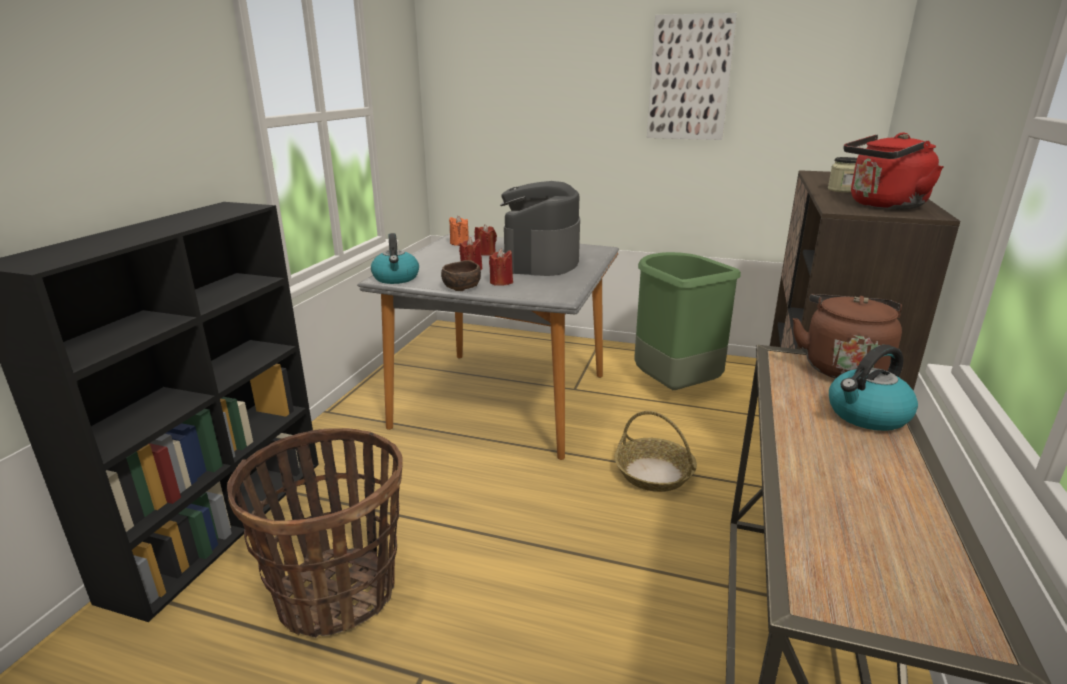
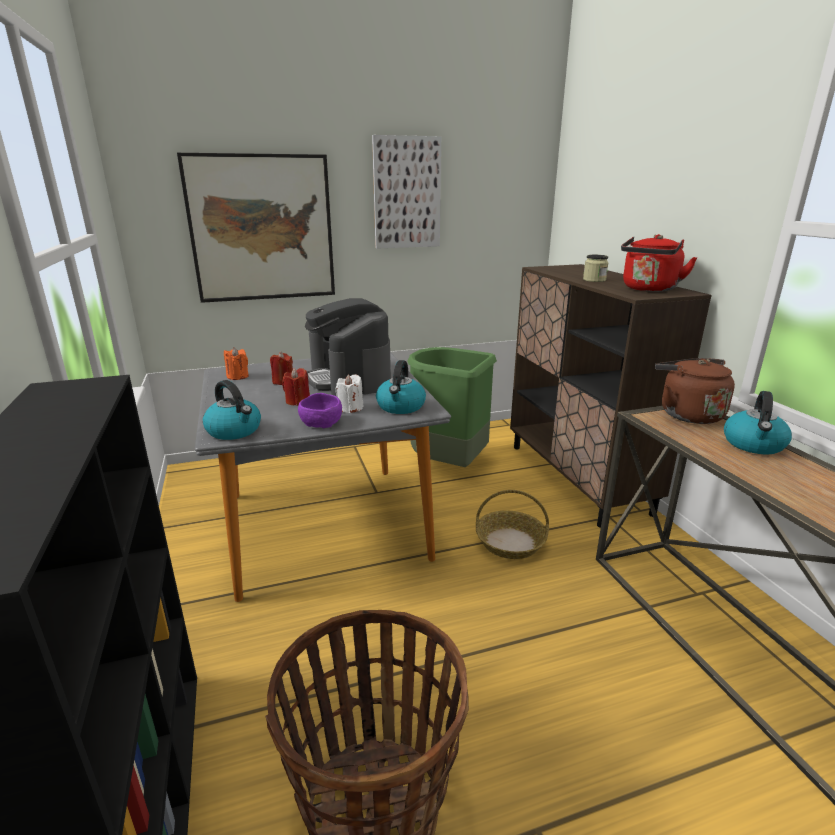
camera: 35 degrees left, 0 degrees up
brown bowl [441,260,481,291] -> purple bowl [298,393,342,428]
red candle [489,249,513,286] -> white candle [335,374,363,413]
none -> picture [177,153,335,303]
none -> kettle [376,360,426,414]

